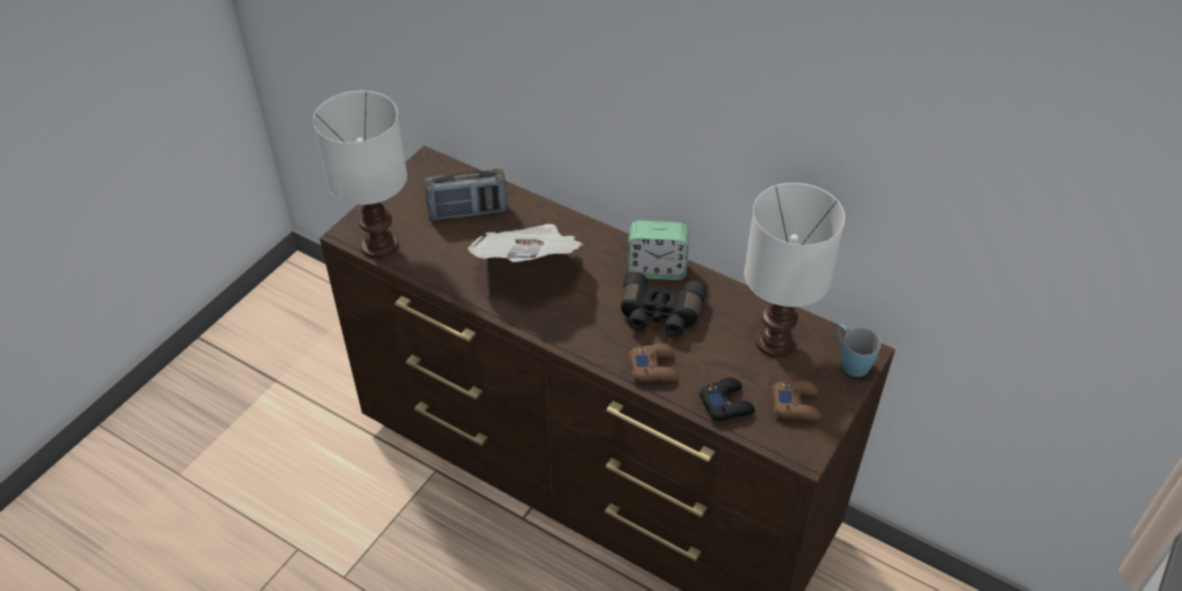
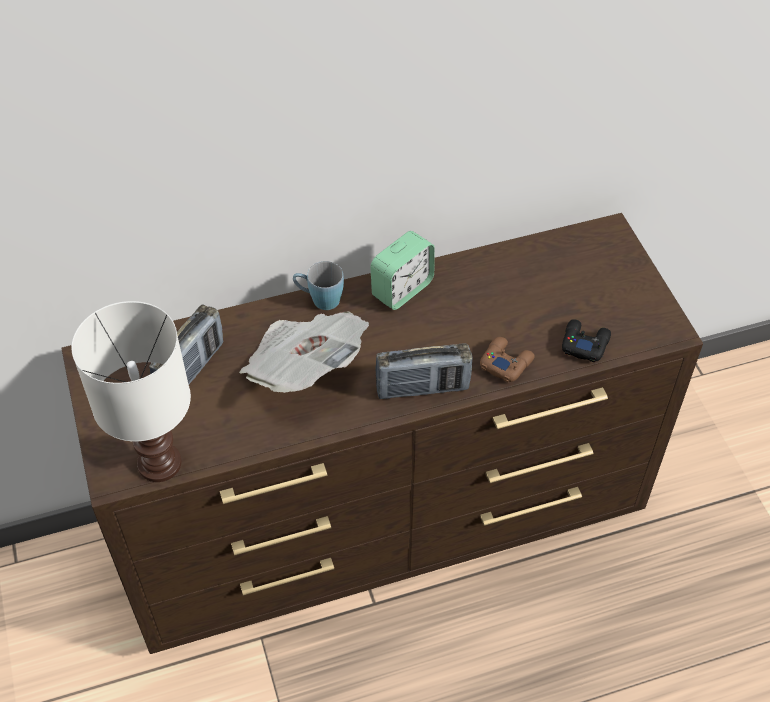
camera: 50 degrees left, 5 degrees up
black binoculars [621,272,707,336] -> none
white table lamp [744,183,845,357] -> none
brown game controller [772,380,821,421] -> none
blue mug [837,324,881,377] -> blue mug moved to [293,261,344,310]
none -> radio [375,344,472,399]

